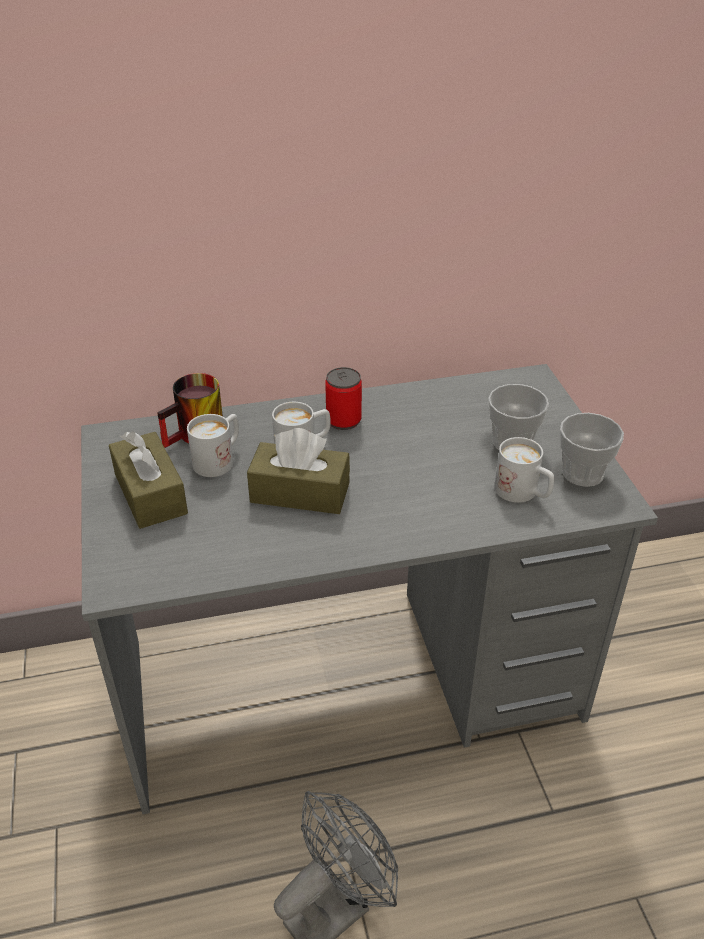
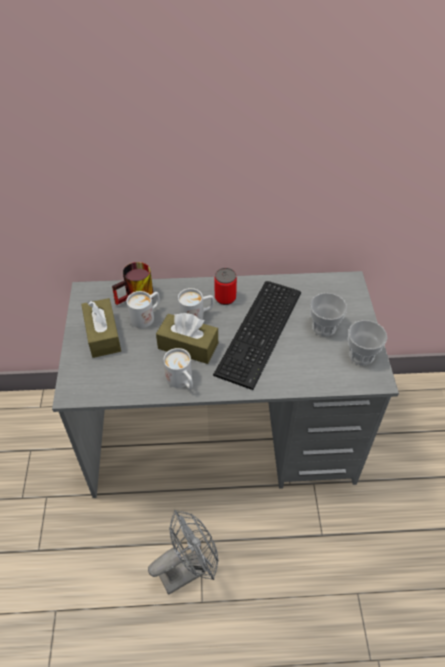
camera: 10 degrees right, 10 degrees up
white mug [494,437,554,503] -> white mug moved to [163,348,193,389]
none -> keyboard [213,281,301,390]

